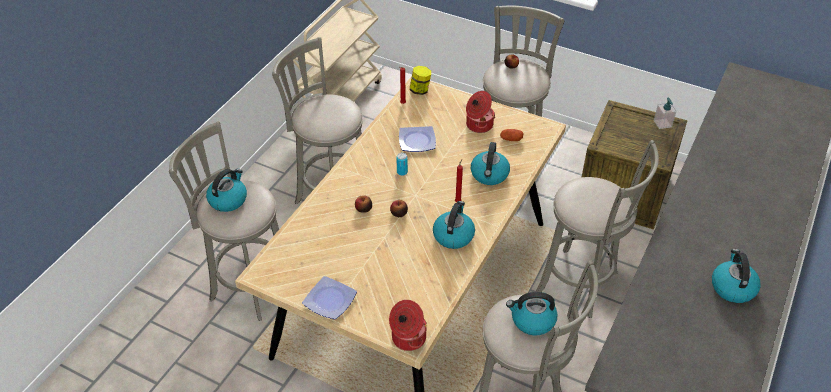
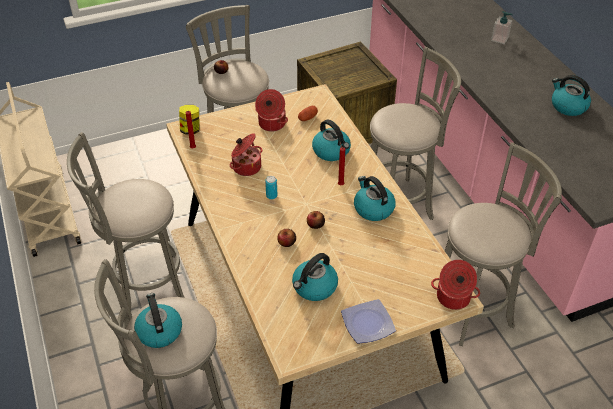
camera: 50 degrees left, 0 degrees up
plate [399,126,436,152] -> cooking pot [230,133,262,176]
kettle [506,292,558,336] -> kettle moved to [292,253,338,301]
soap dispenser [654,98,676,129] -> soap dispenser moved to [491,11,513,44]

